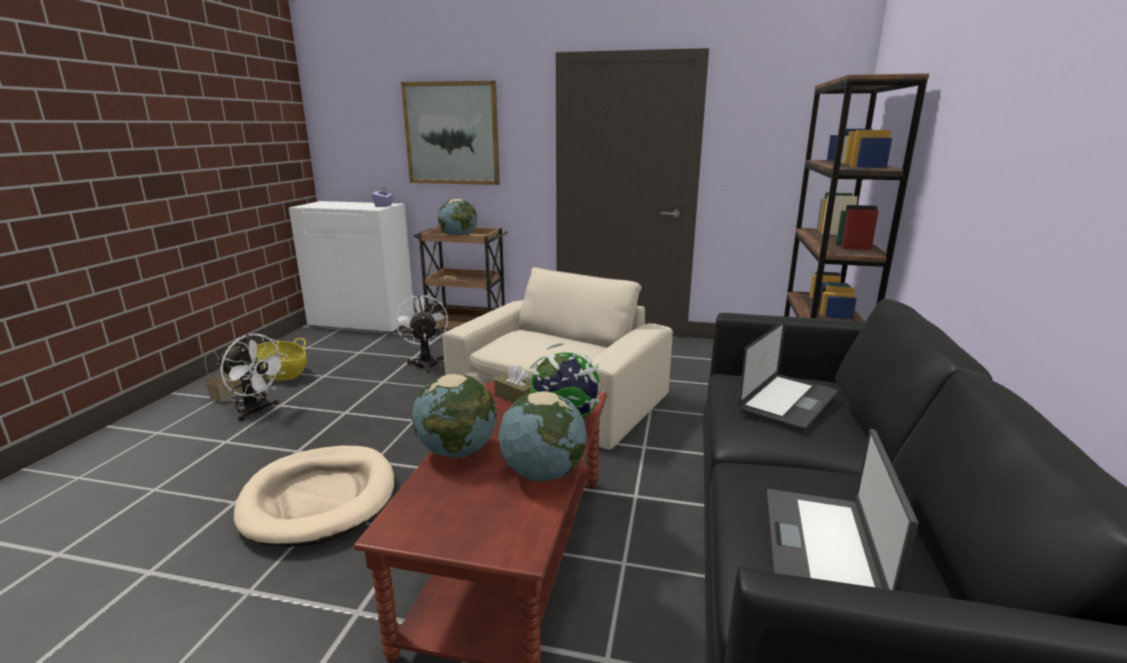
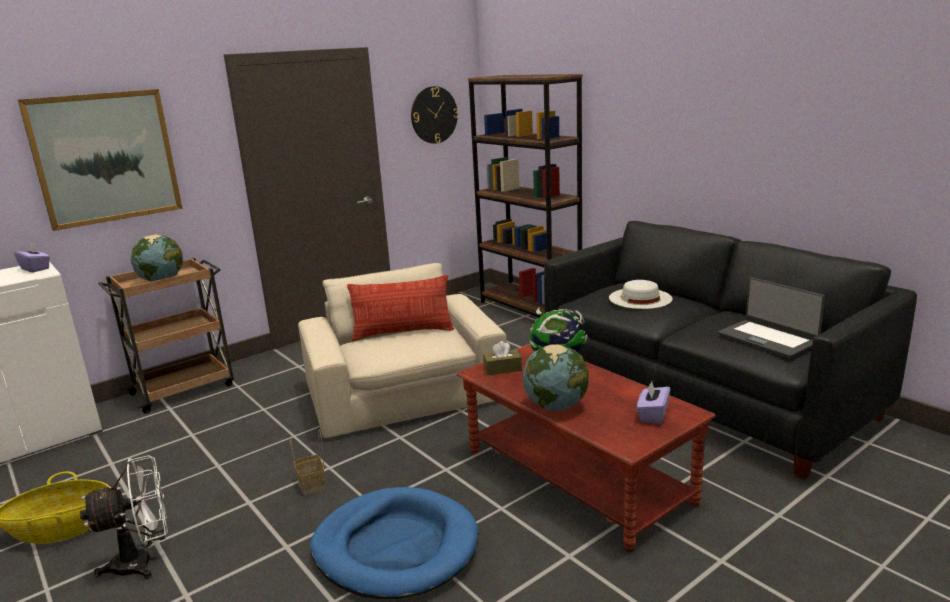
camera: 50 degrees left, 0 degrees up
basket [205,350,242,402] -> basket moved to [289,430,326,495]
beige dog bed [234,446,395,547] -> blue dog bed [310,487,478,599]
white fan [395,294,448,373] -> none
globe [499,391,587,481] -> none
laptop [739,320,838,432] -> white hat [609,280,673,309]
none -> pillow [347,275,454,341]
none -> wall clock [411,86,458,144]
none -> purple tissue box [637,381,670,424]

